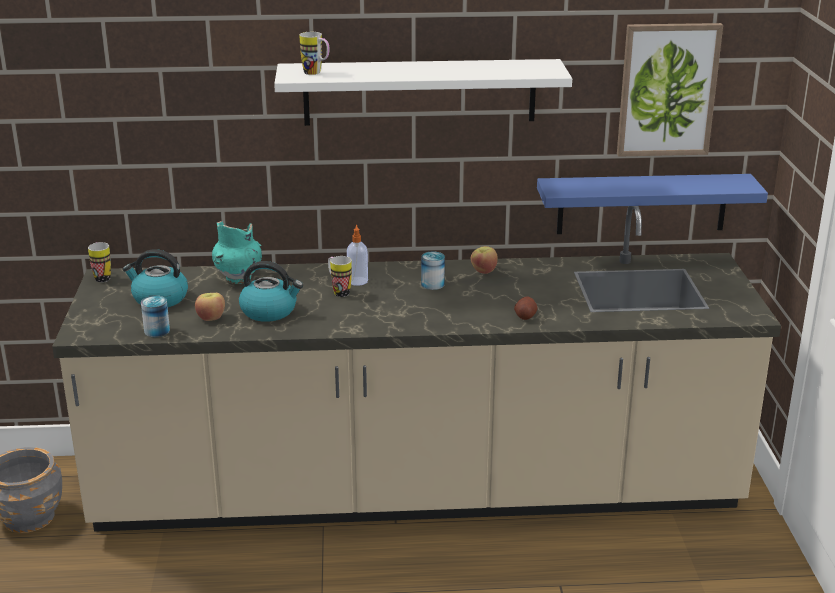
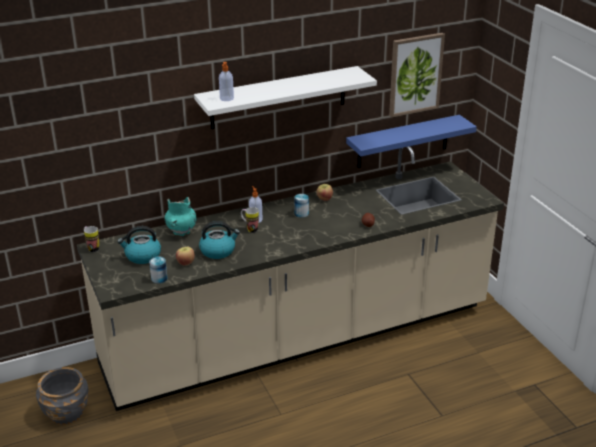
camera: 20 degrees left, 5 degrees up
mug [300,32,329,75] -> soap dispenser [219,62,234,101]

